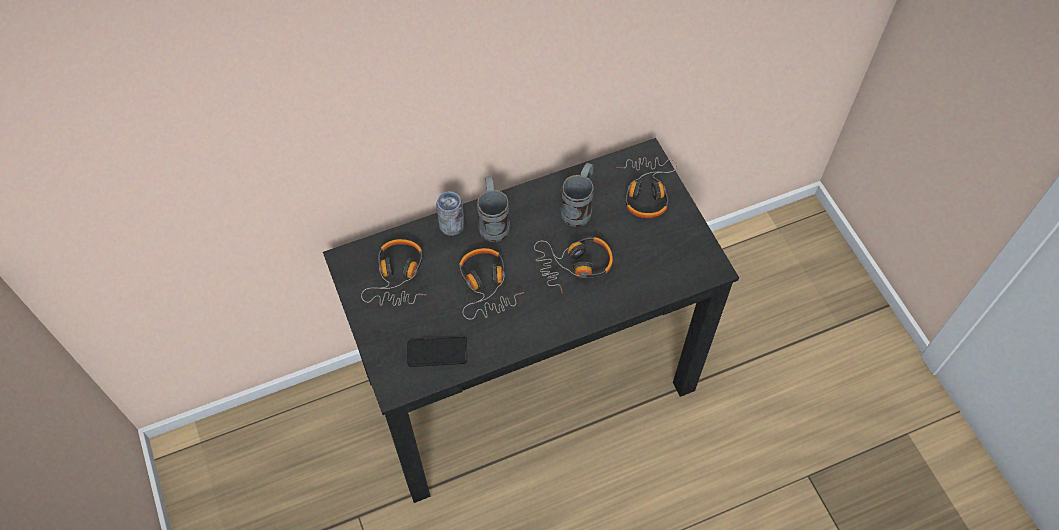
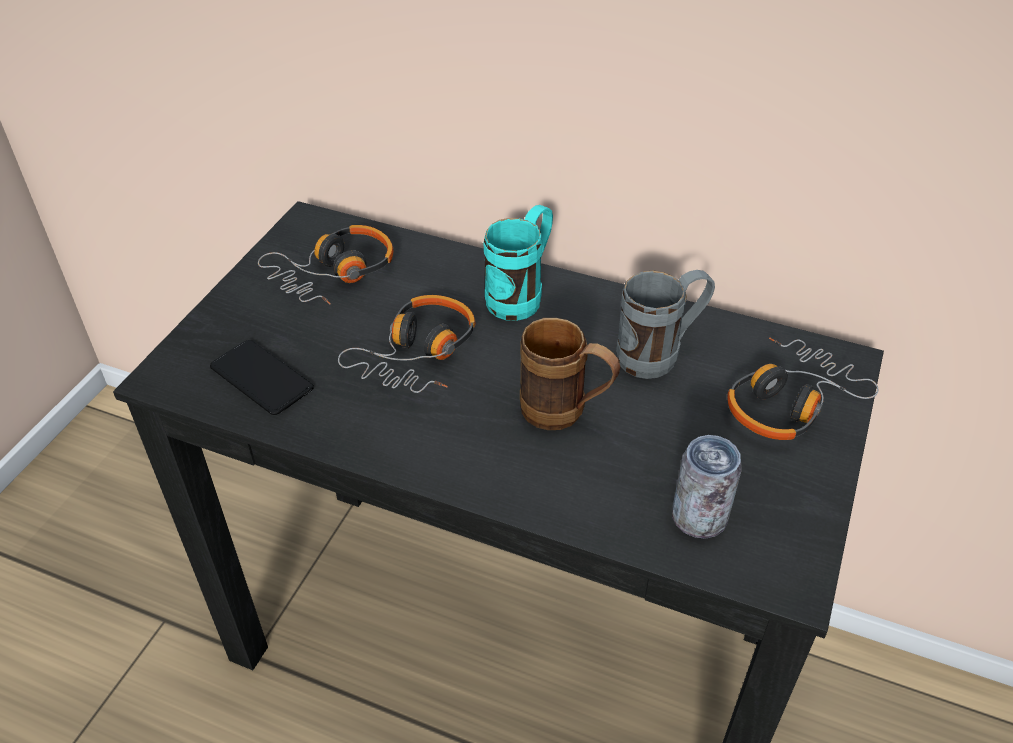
camera: 45 degrees right, 15 degrees down
can [436,191,465,236] -> can moved to [672,435,741,539]
grey mug [477,176,510,242] -> turquoise mug [483,205,553,321]
headphones [534,237,613,293] -> brown mug [520,318,620,430]

